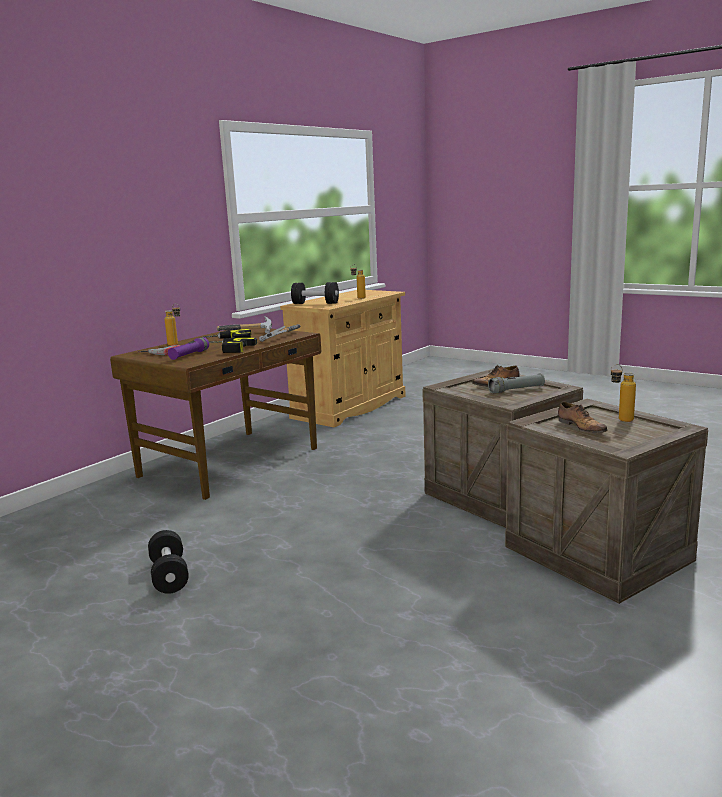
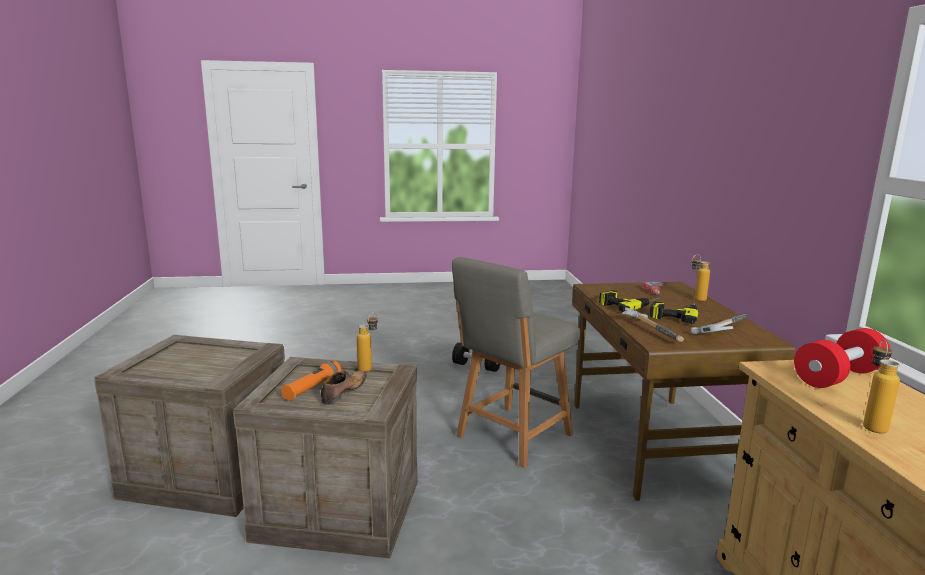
camera: 135 degrees right, 0 degrees up
purple flashlight [168,337,209,360] -> none
black dumbbell [291,282,339,304] -> red dumbbell [794,328,890,388]
grey flashlight [488,373,545,393] -> orange flashlight [281,360,341,401]
shoe [558,402,608,433] -> none
bottle [611,364,636,422] -> bottle moved to [357,313,378,372]
none -> grey chair [452,257,580,468]

